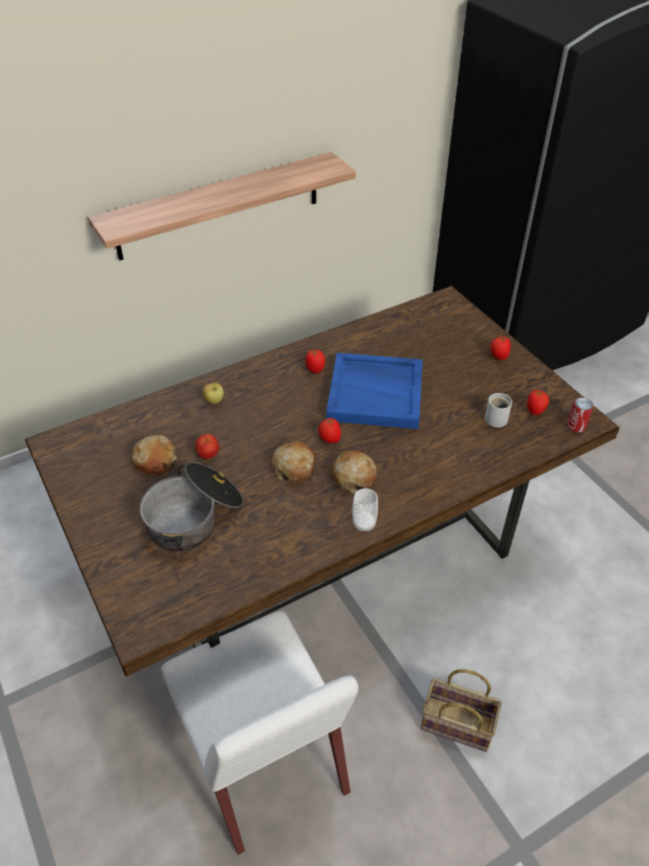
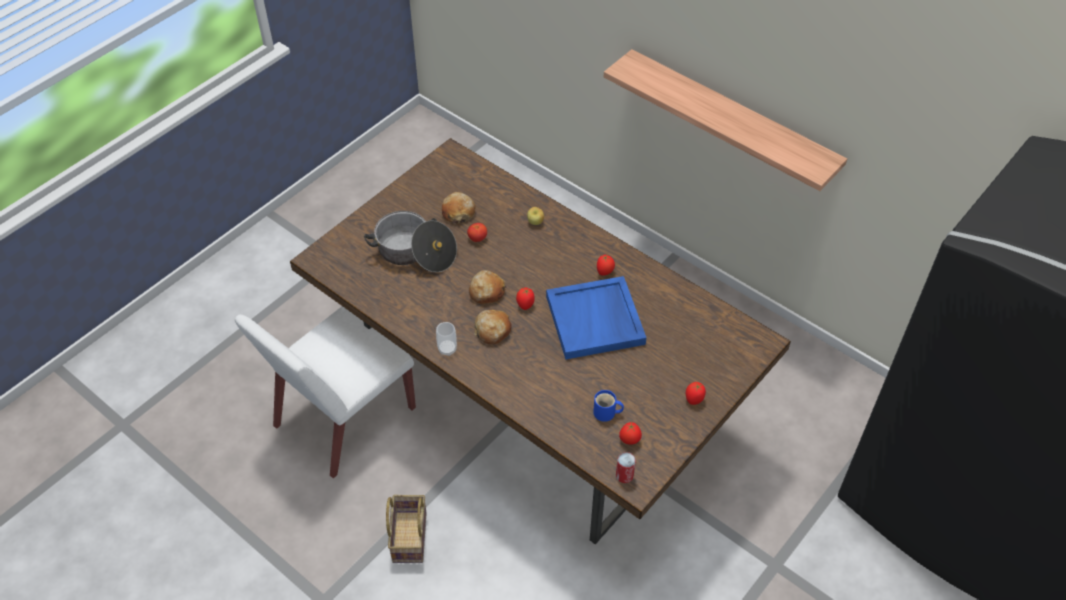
camera: 70 degrees right, 5 degrees up
white mug [485,393,512,428] -> blue mug [593,390,624,422]

